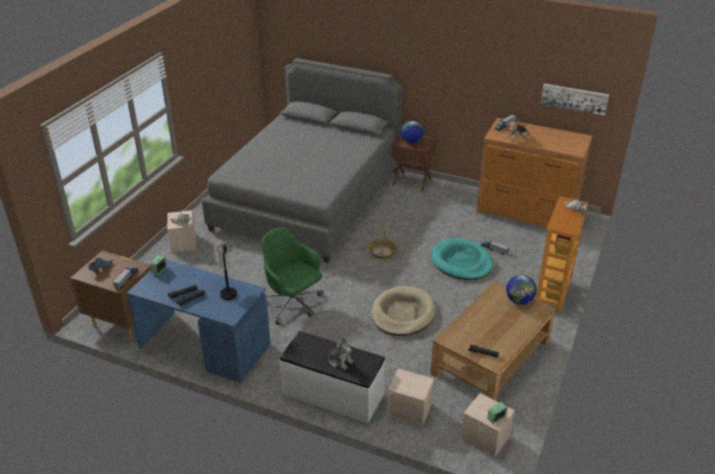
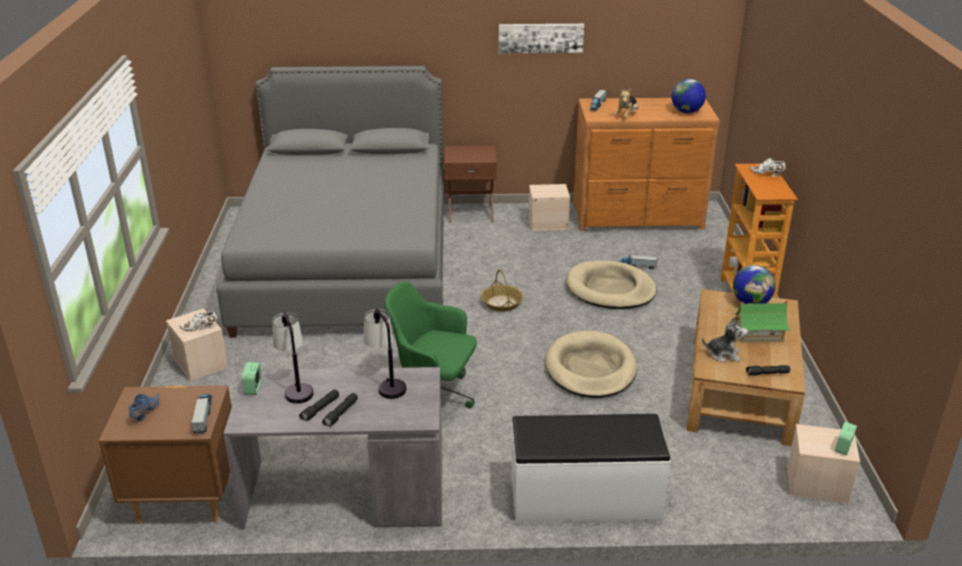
camera: 25 degrees left, 5 degrees down
blue desk [127,259,271,383] -> grey desk [223,367,443,530]
plush toy [326,338,354,370] -> plush toy moved to [702,317,748,362]
beige storage box [387,369,434,426] -> beige storage box moved to [528,184,570,231]
globe [401,121,424,144] -> globe moved to [672,79,706,113]
turquoise dog bed [431,238,493,280] -> beige dog bed [567,261,657,309]
picture [541,84,609,116] -> picture moved to [499,24,584,53]
none -> table lamp [272,312,314,404]
none -> toy house [732,300,791,343]

